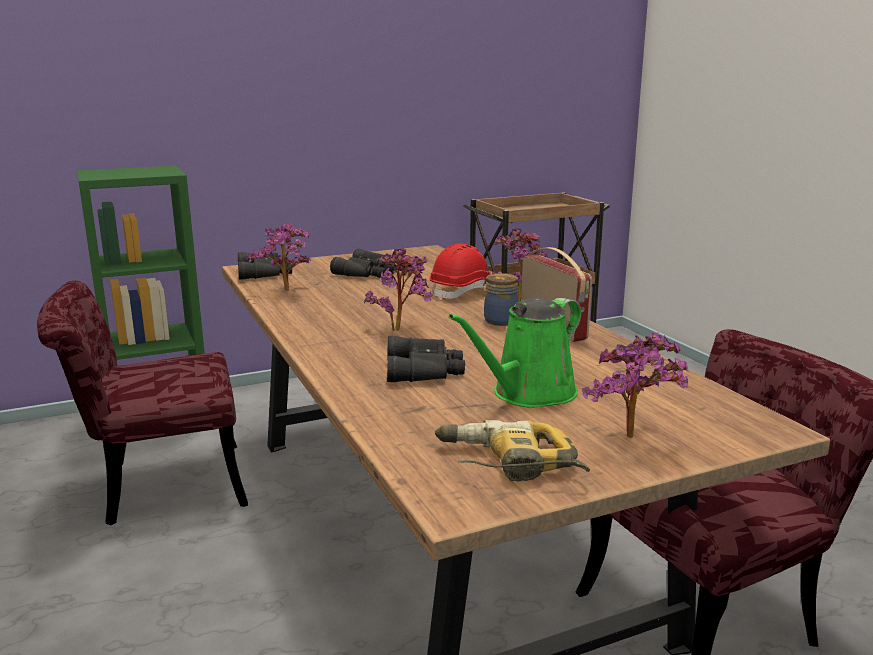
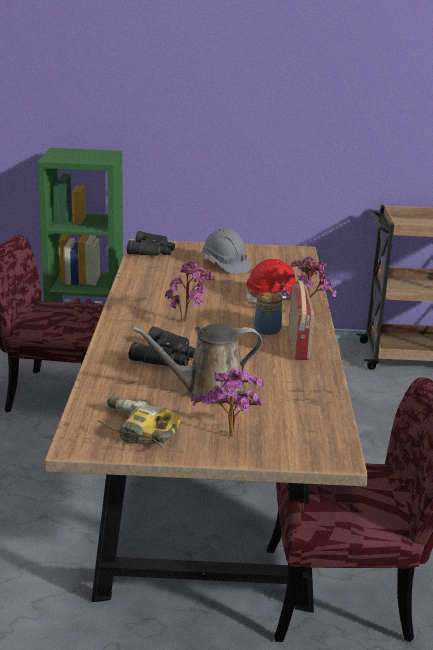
camera: 25 degrees right, 5 degrees up
potted plant [247,223,311,291] -> none
black binoculars [330,249,396,278] -> grey hard hat [202,228,251,274]
green watering can [449,298,581,408] -> brown watering can [132,324,262,403]

